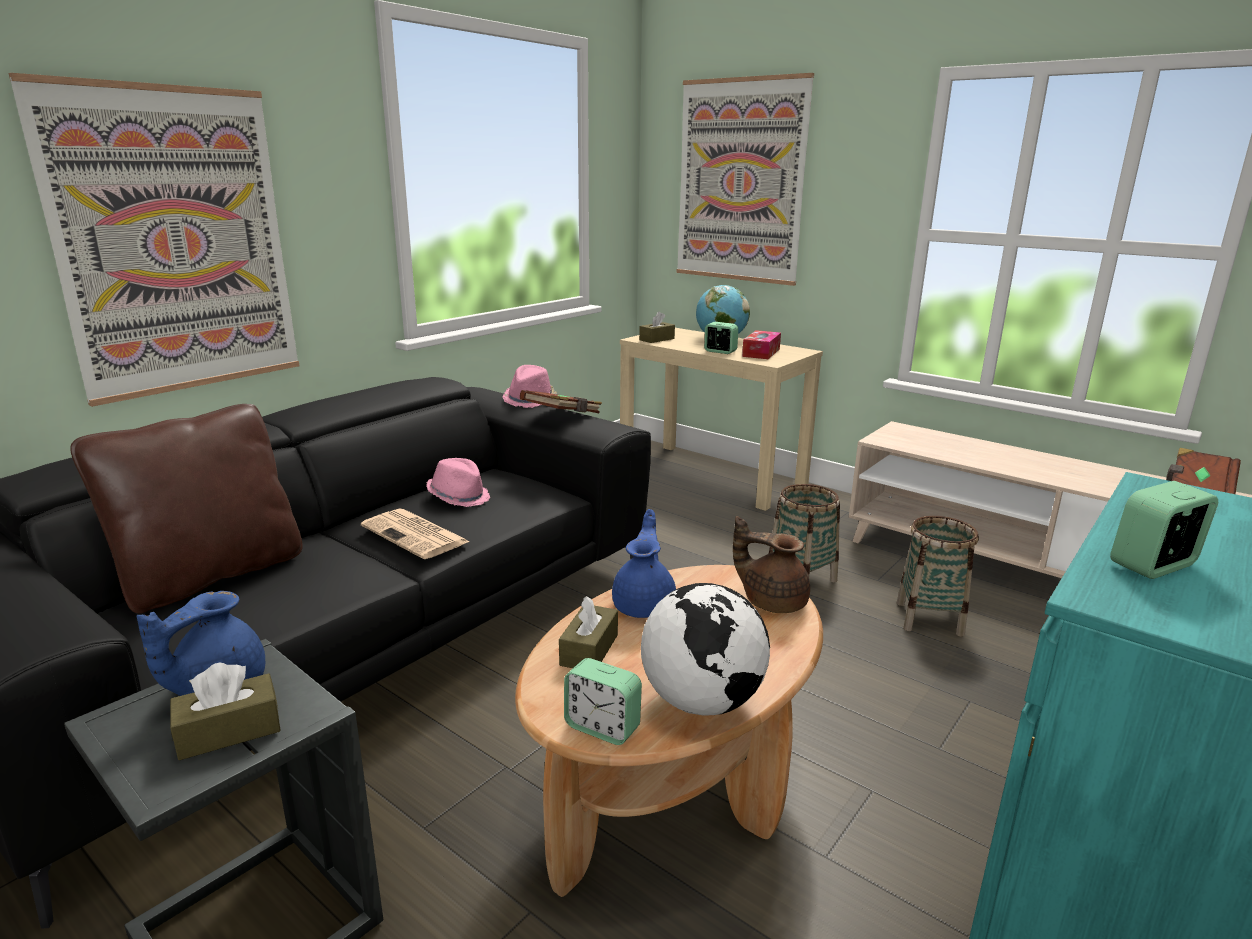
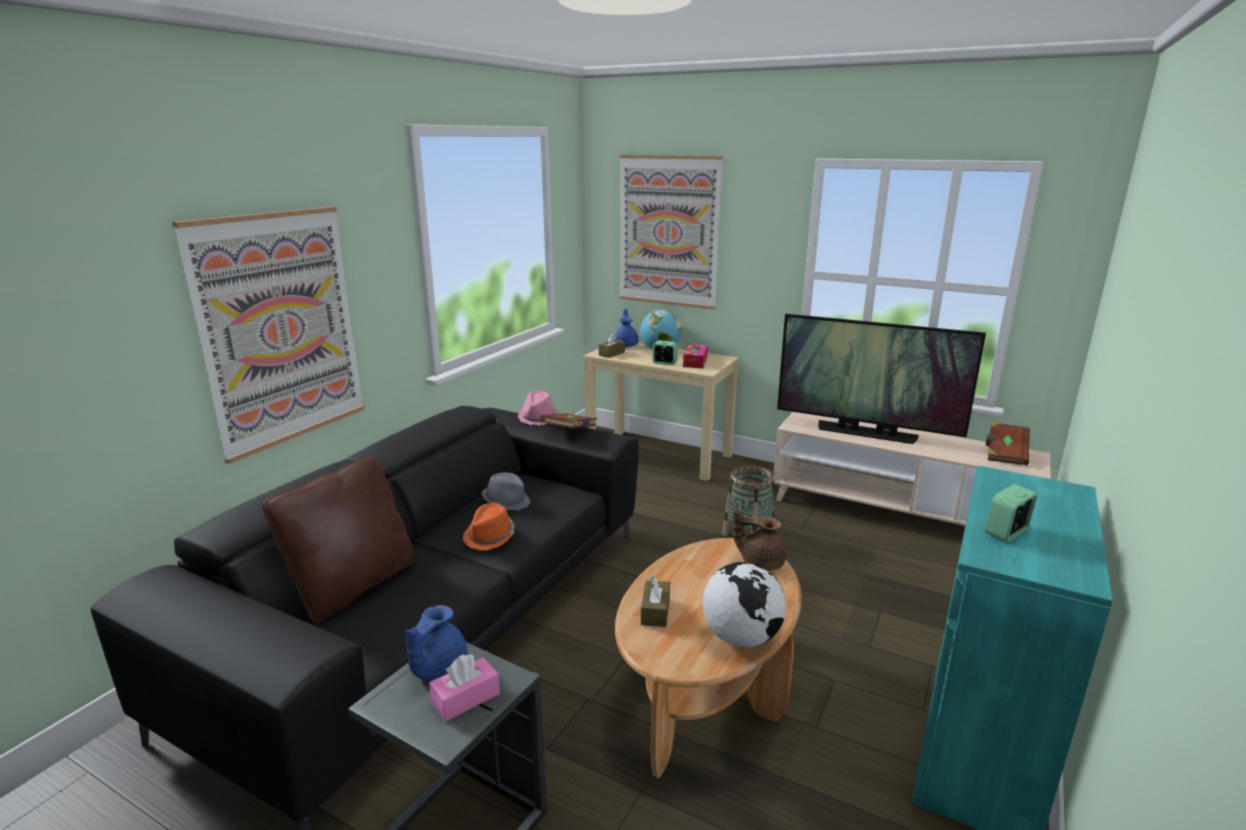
camera: 10 degrees left, 0 degrees up
brown tissue box [170,662,281,760] -> pink tissue box [429,654,500,722]
newspaper [361,508,470,559] -> orange hat [463,503,514,551]
pink hat [426,458,490,507] -> grey hat [481,473,530,510]
alarm clock [564,658,642,745] -> none
blue teapot [612,509,676,618] -> blue teapot moved to [615,309,639,347]
basket [897,516,979,637] -> none
none -> television [777,314,986,444]

